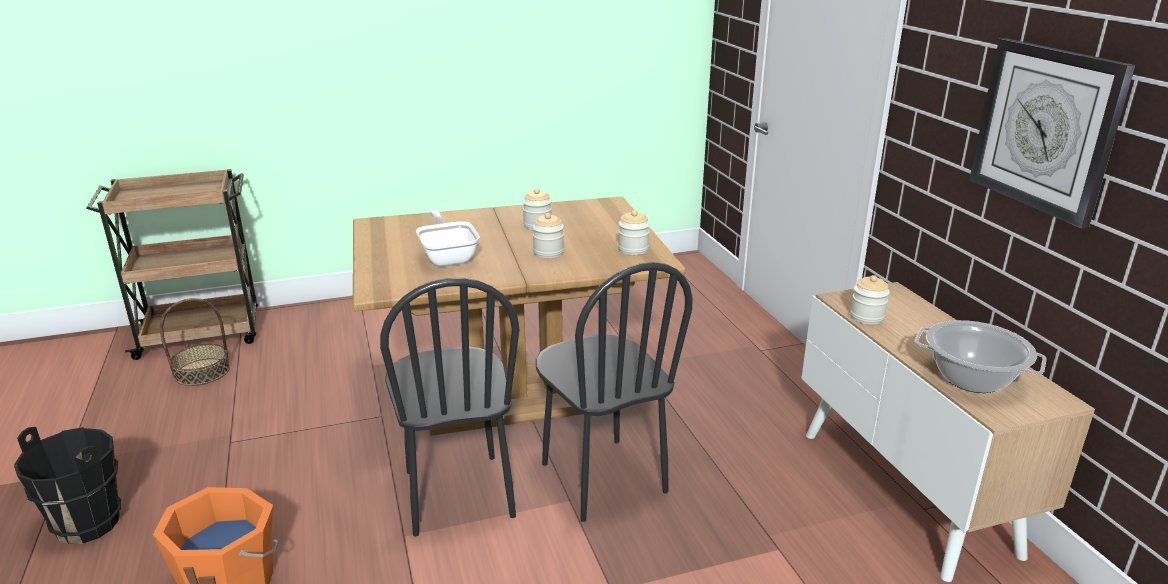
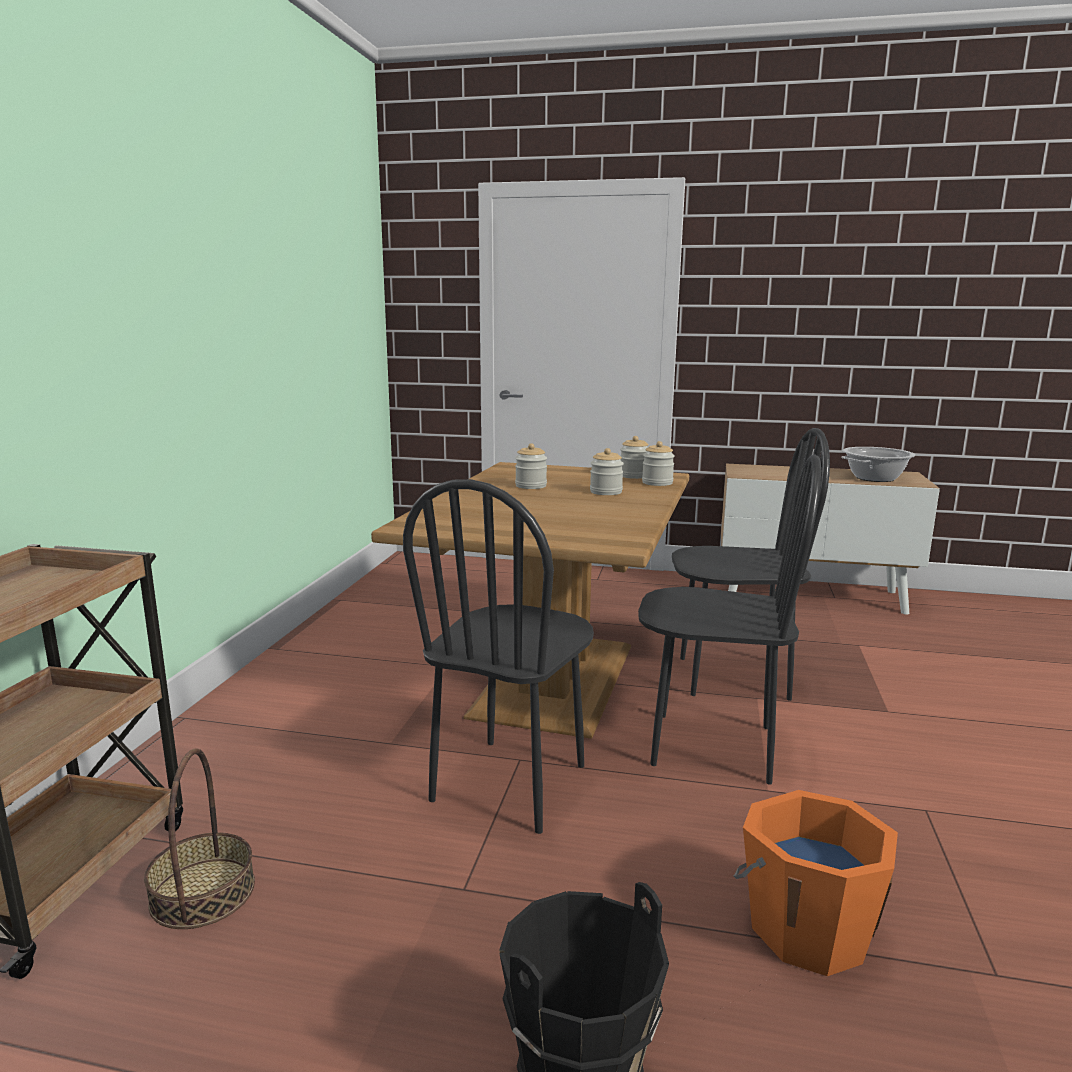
camera: 60 degrees left, 10 degrees down
frying pan [416,210,480,267] -> none
jar [850,275,890,325] -> jar moved to [642,441,675,486]
wall clock [969,38,1135,228] -> none
none -> black chair [403,479,594,834]

